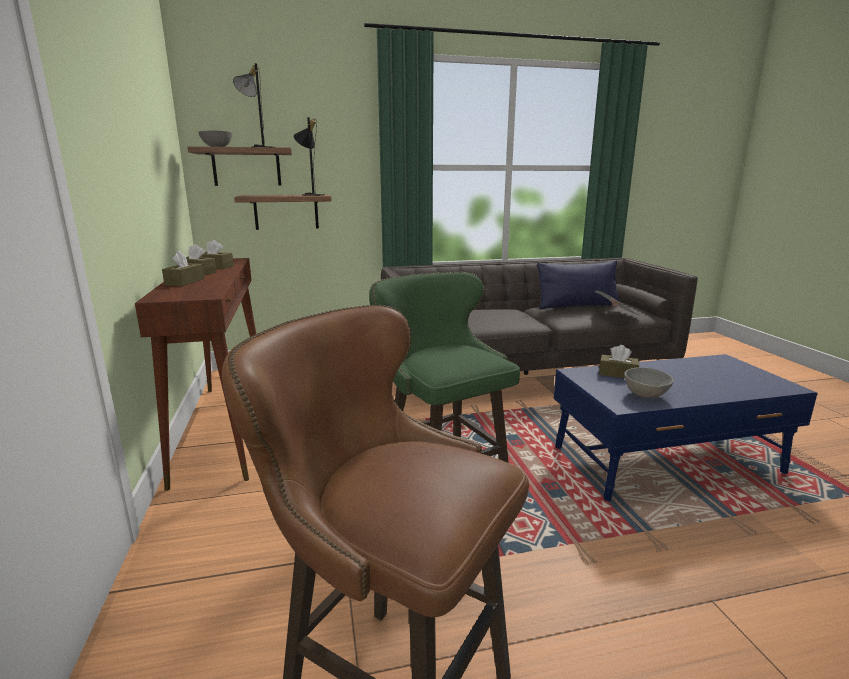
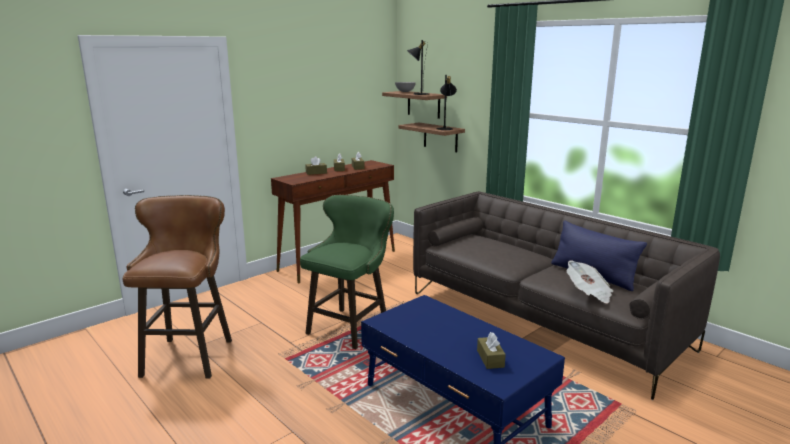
camera: 60 degrees right, 0 degrees up
brown tissue box [599,345,639,378] -> brown tissue box moved to [477,332,506,369]
grey bowl [624,367,674,398] -> none

